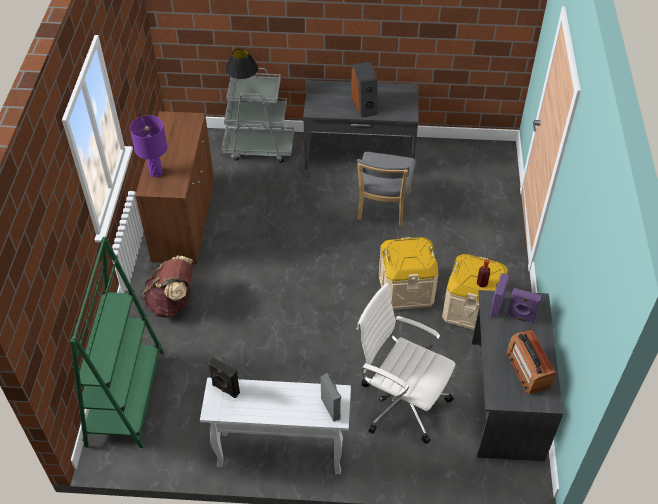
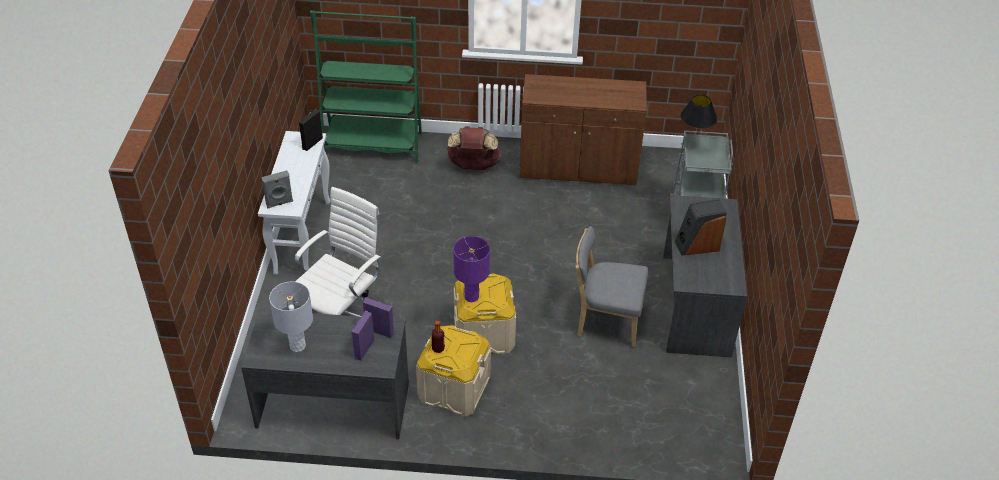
camera: 90 degrees right, 5 degrees down
purple table lamp [130,115,167,177] -> purple table lamp moved to [453,236,490,302]
radio [506,329,555,394] -> grey table lamp [269,282,313,352]

